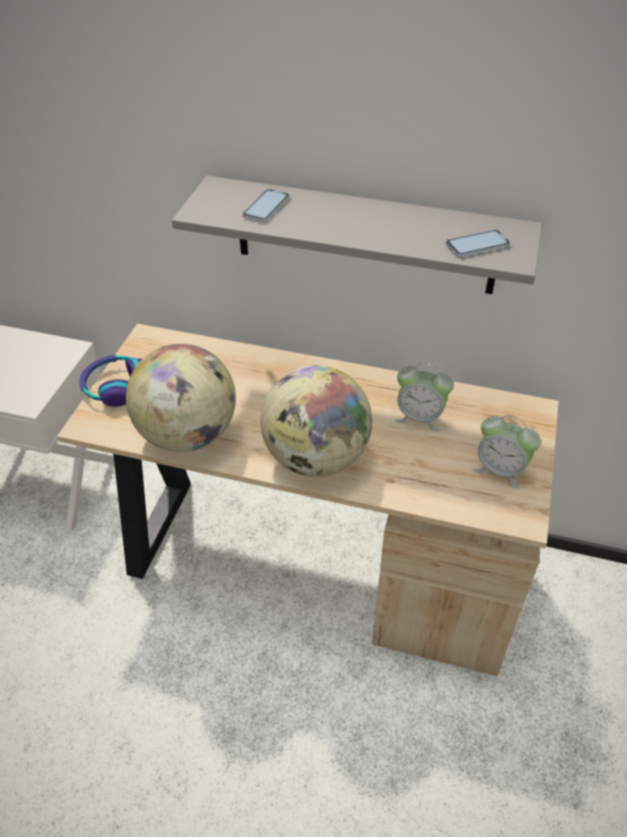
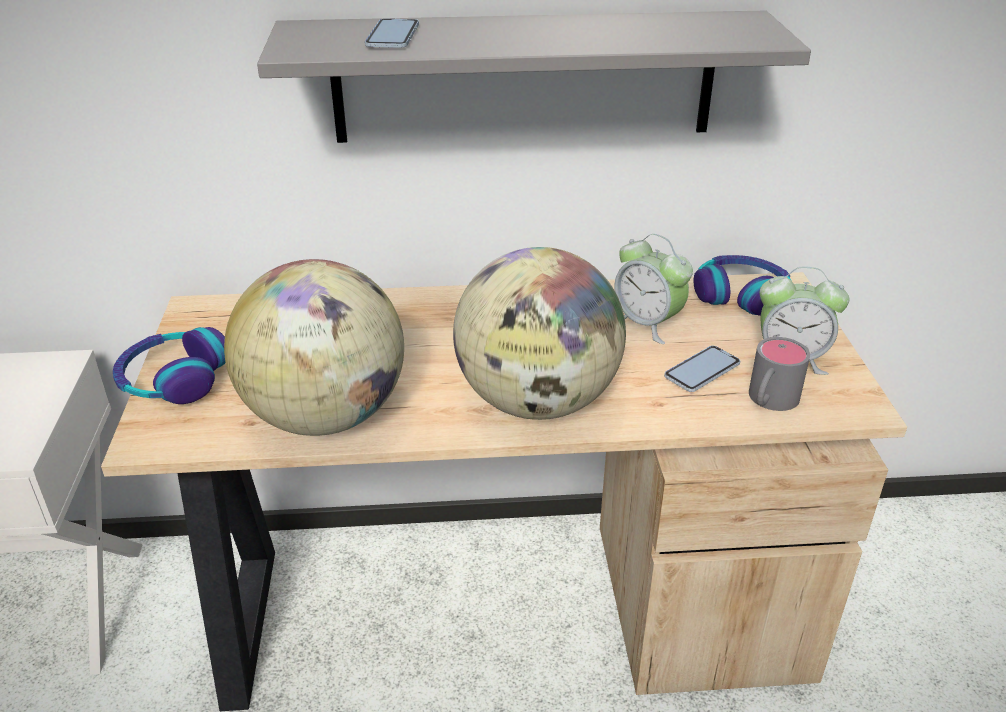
camera: 20 degrees left, 10 degrees down
alarm clock [395,363,453,432] -> alarm clock turned 45 degrees clockwise [614,234,693,344]
phone [446,230,511,257] -> phone moved to [664,346,740,392]
none -> headphones [693,255,792,316]
none -> grey mug [749,337,810,411]

